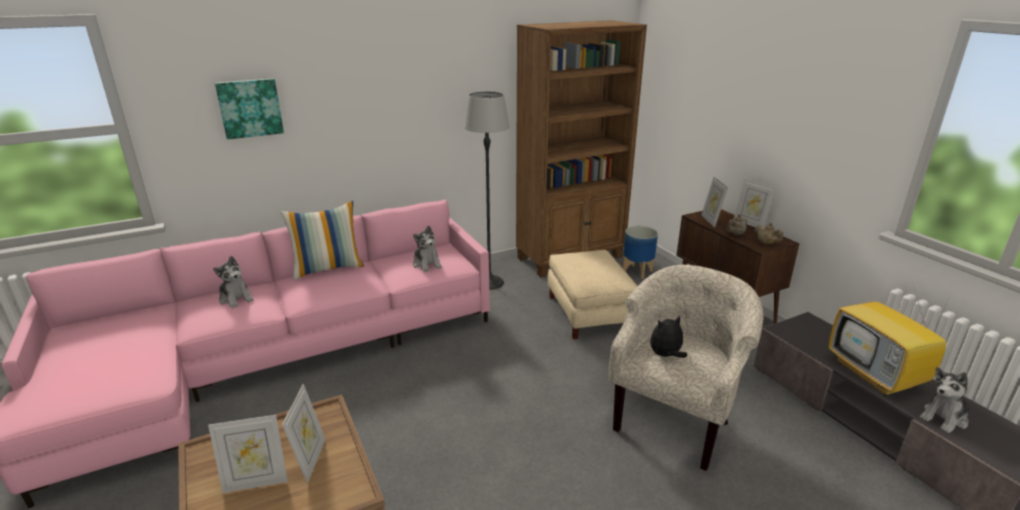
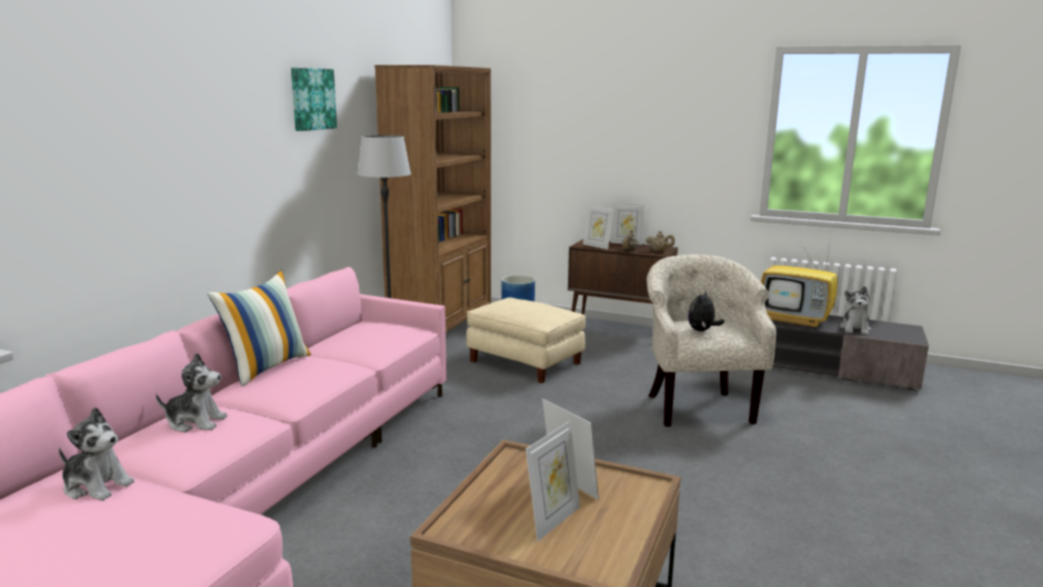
camera: 40 degrees left, 10 degrees down
picture [215,78,284,139] -> picture moved to [291,68,337,131]
plush toy [413,225,442,272] -> plush toy moved to [59,407,135,501]

